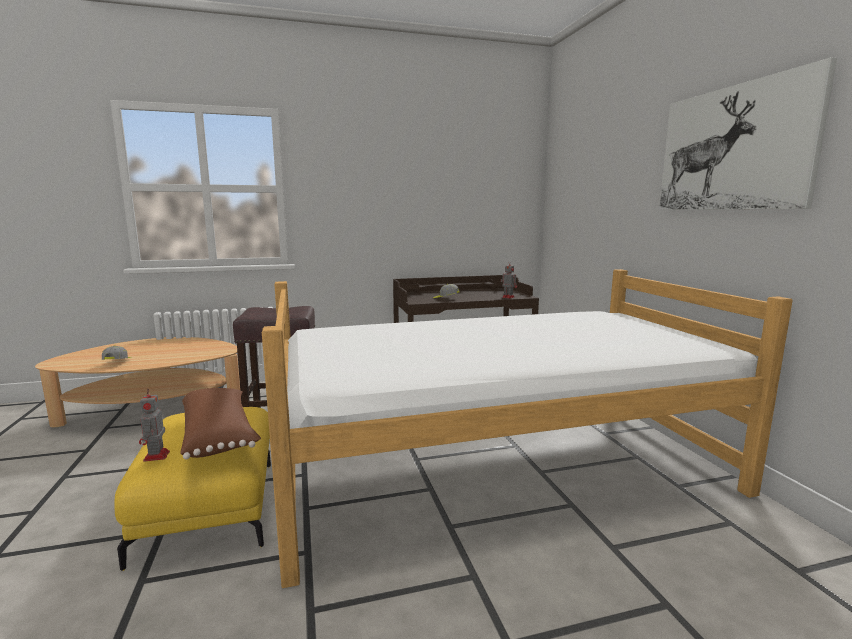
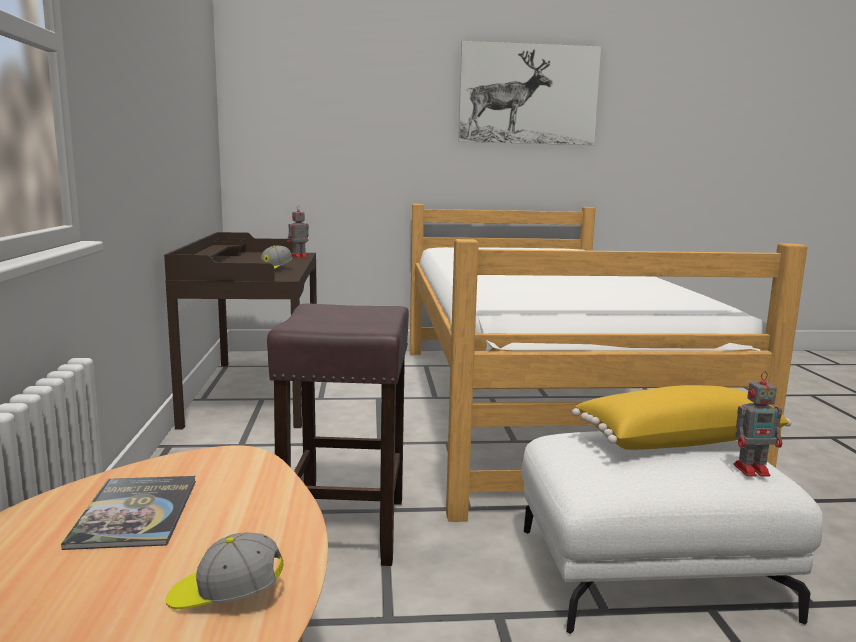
camera: 80 degrees left, 0 degrees up
yellow ottoman [114,407,271,571] -> white ottoman [521,431,823,634]
brown pillow [180,388,261,459] -> yellow pillow [572,385,791,450]
none -> book [61,476,196,550]

